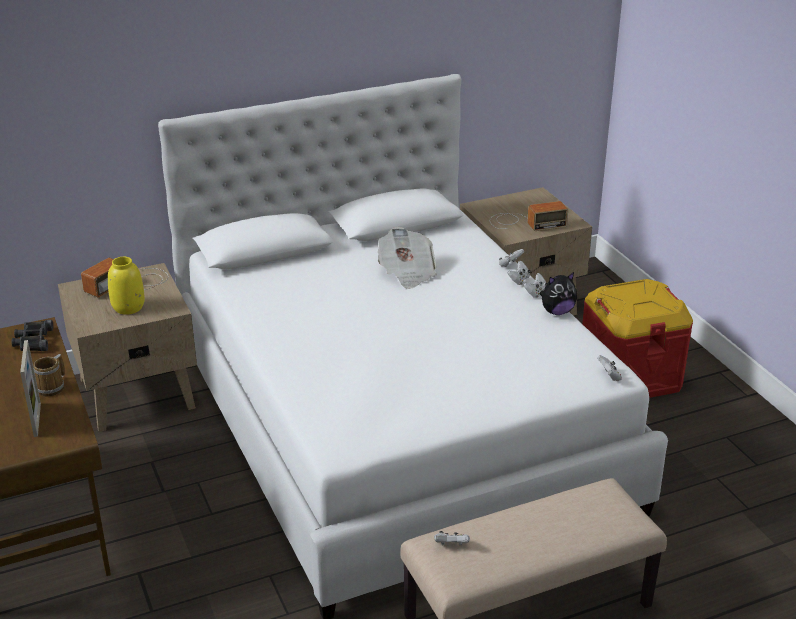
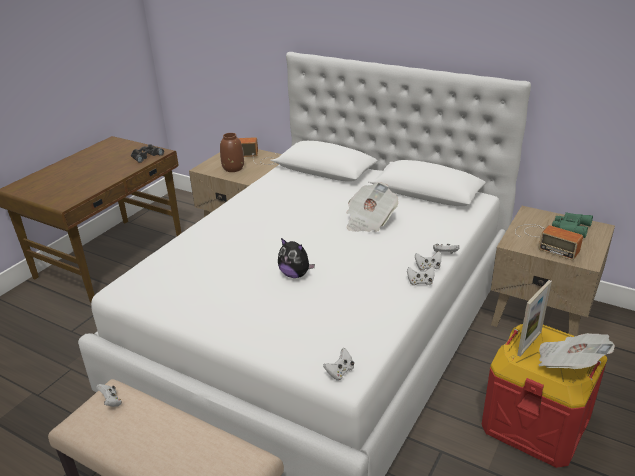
camera: 55 degrees right, 0 degrees up
picture frame [20,340,41,437] -> picture frame moved to [517,280,552,357]
mug [34,354,65,396] -> none
yellow vase [108,257,145,315] -> brown vase [220,133,244,172]
plush toy [540,272,577,315] -> plush toy moved to [278,238,315,278]
none -> newspaper [539,333,615,369]
none -> green binoculars [552,212,593,238]

